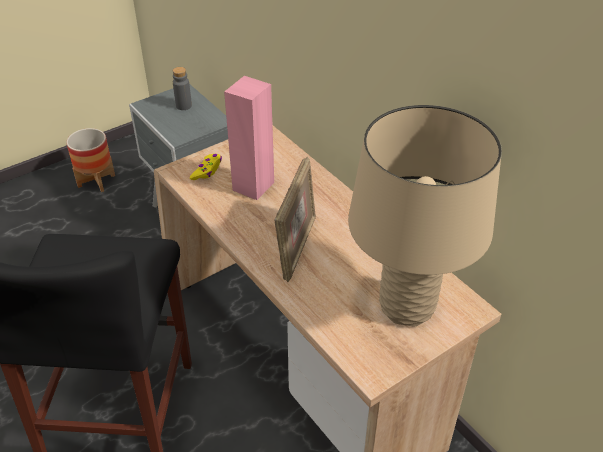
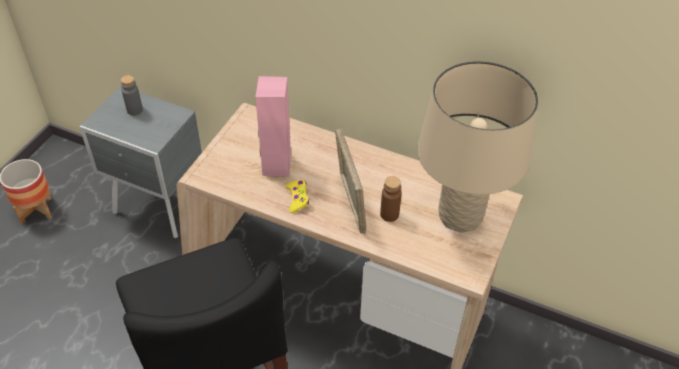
camera: 30 degrees left, 5 degrees up
yellow game controller [190,154,222,180] -> yellow game controller moved to [286,180,309,213]
none -> brown bottle [380,176,402,222]

